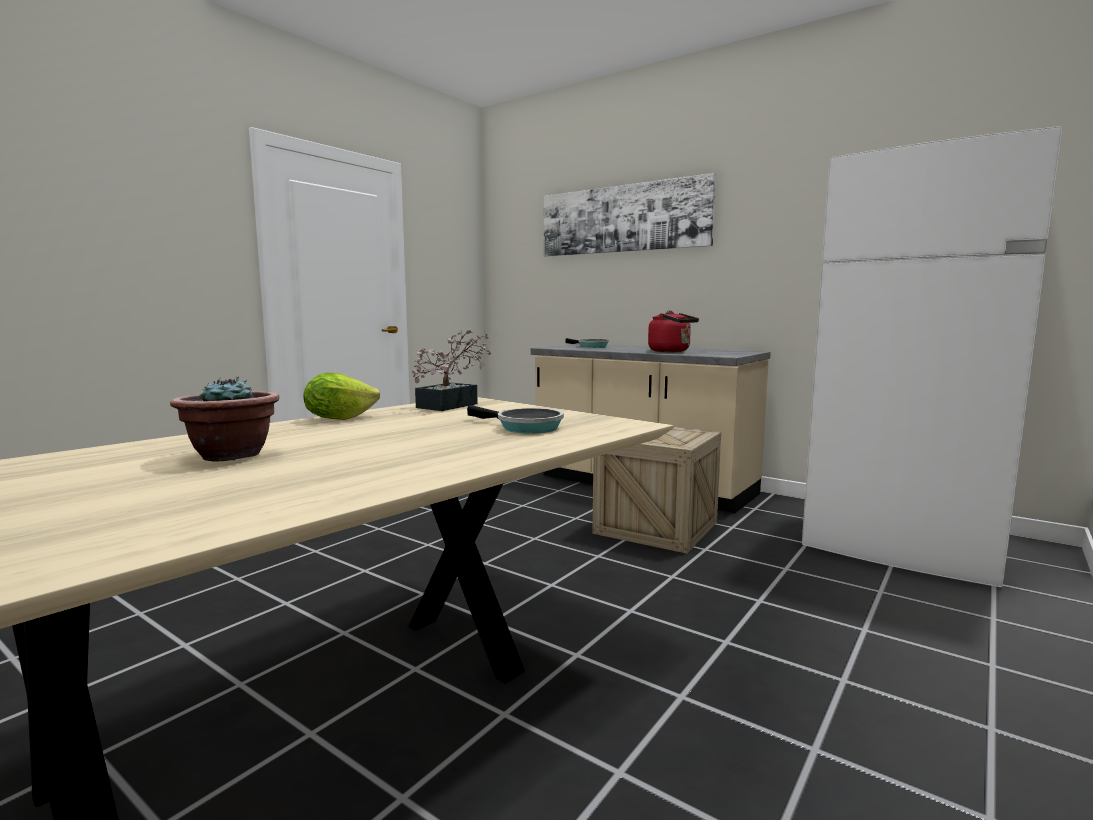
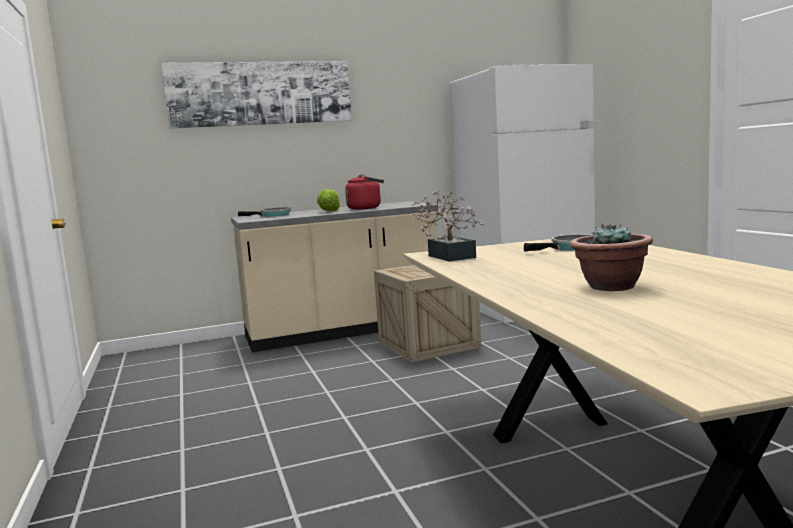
camera: 55 degrees left, 0 degrees up
lettuce [303,373,380,420] -> lettuce moved to [317,189,340,211]

